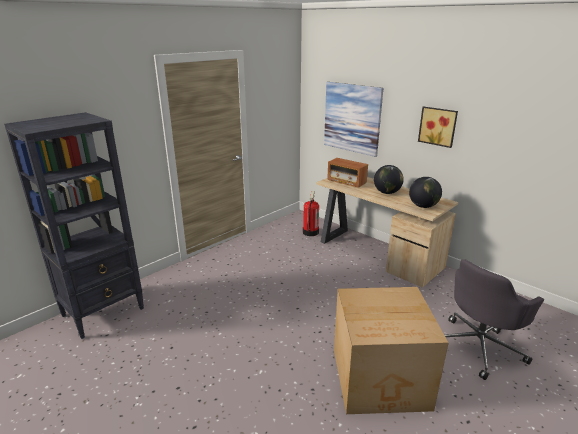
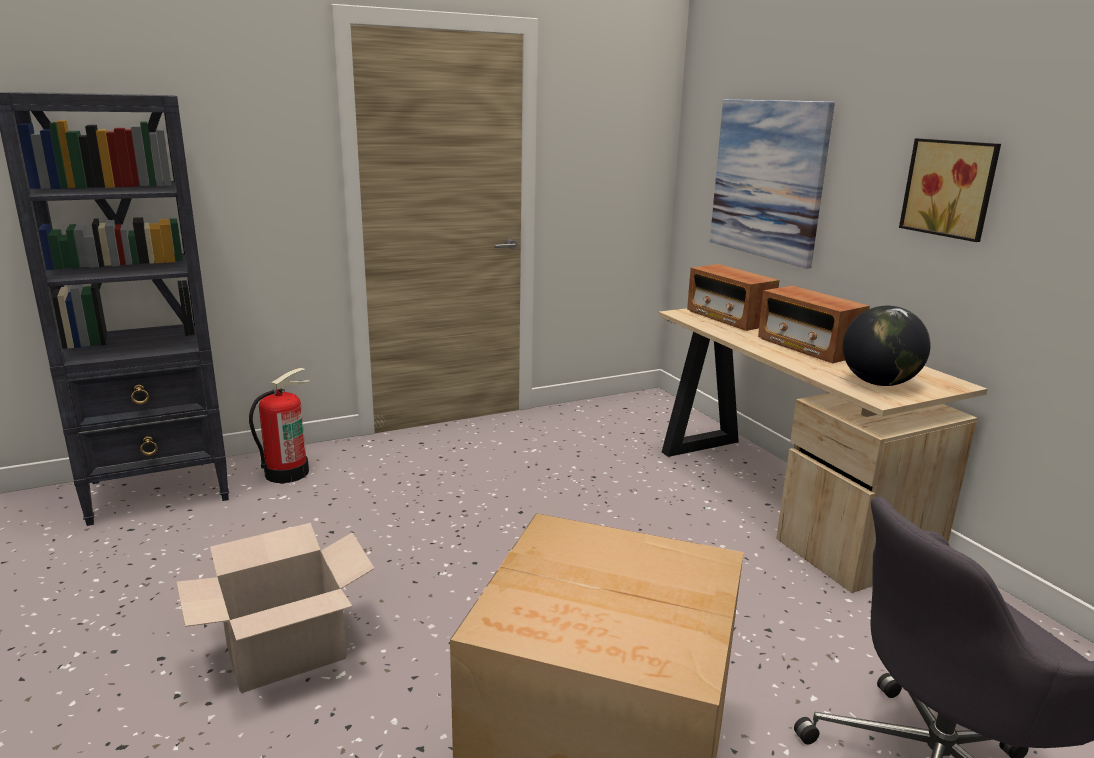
camera: 20 degrees right, 5 degrees down
fire extinguisher [303,191,319,236] -> fire extinguisher moved to [249,368,309,483]
globe [374,165,404,194] -> radio [758,286,870,363]
none -> cardboard box [176,523,375,693]

